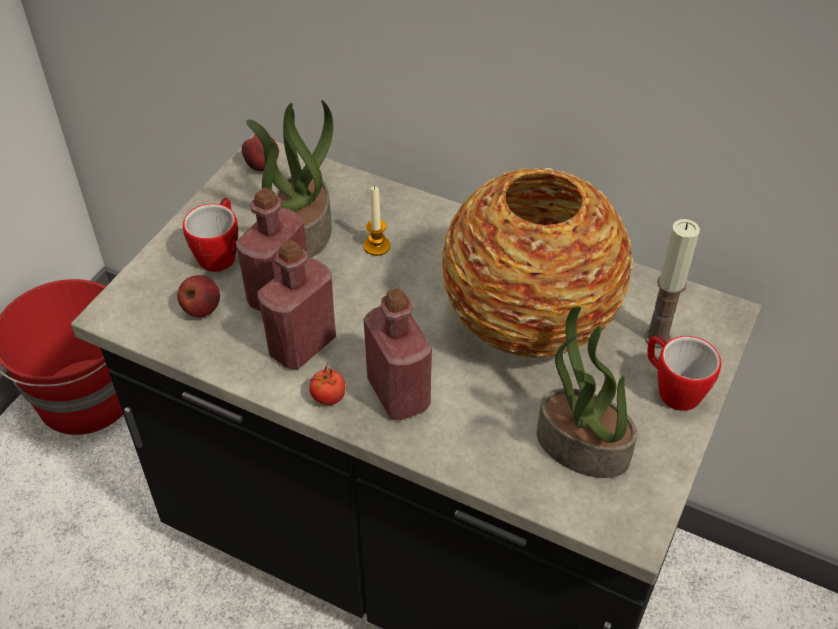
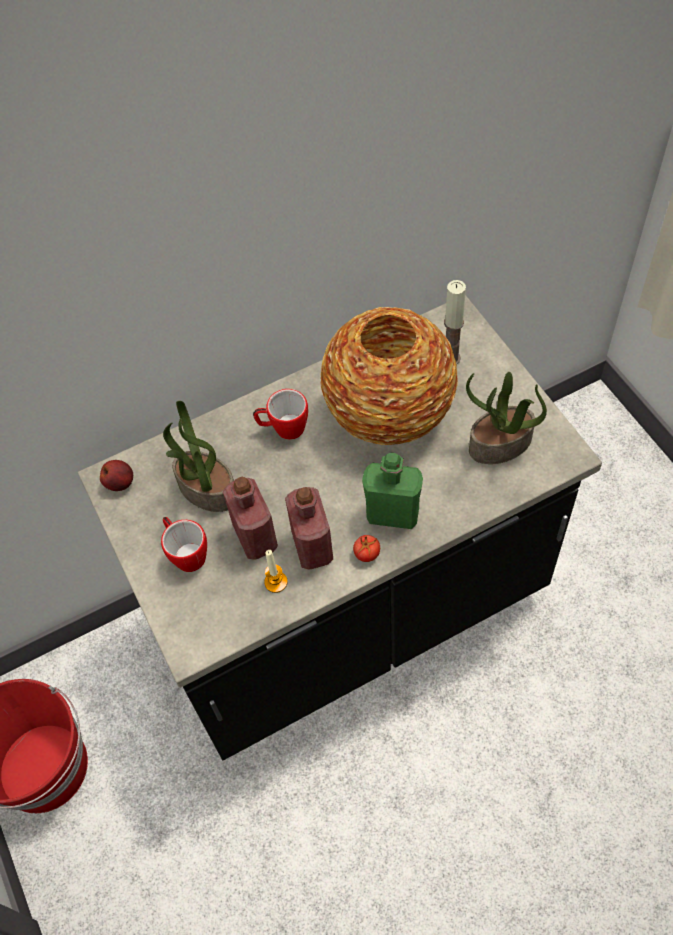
camera: 50 degrees left, 10 degrees up
apple [177,275,220,317] -> none
candle [364,186,390,256] -> candle moved to [264,550,288,593]
red bottle [364,288,432,420] -> green bottle [362,452,423,529]
mug [648,335,721,411] -> mug moved to [253,389,308,440]

